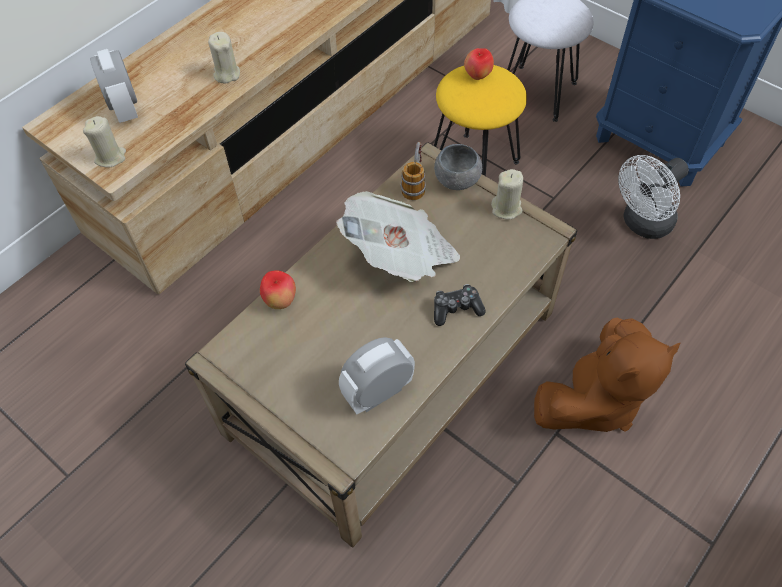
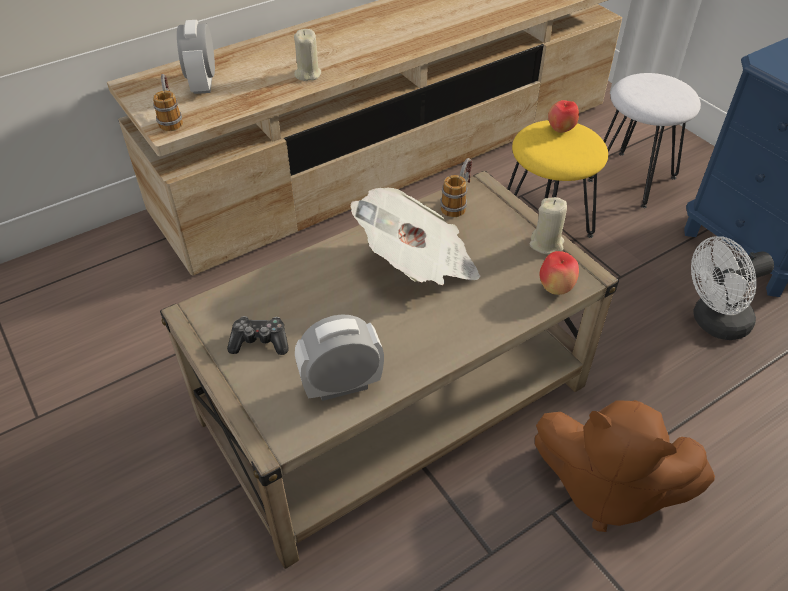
camera: 15 degrees right, 10 degrees down
beige candle [83,116,126,168] -> mug [153,74,183,131]
apple [260,270,296,309] -> apple moved to [539,251,579,295]
grey bowl [434,144,482,190] -> none
game controller [434,284,486,326] -> game controller moved to [227,316,288,355]
brown plush toy [534,318,680,432] -> brown plush toy turned 45 degrees clockwise [535,400,715,532]

